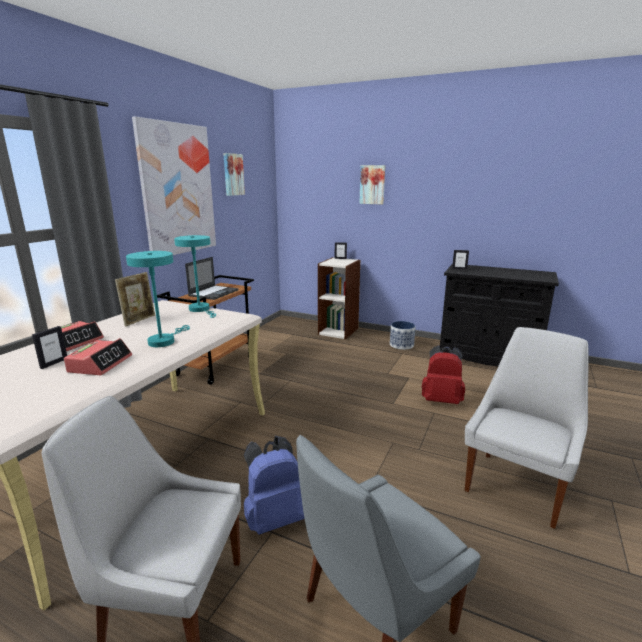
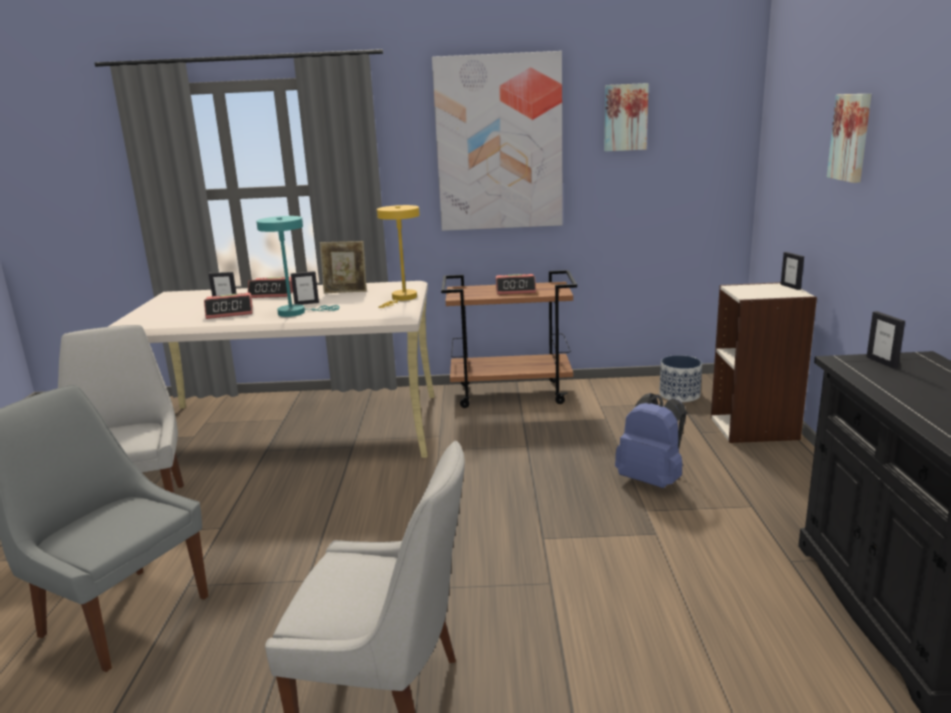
camera: 65 degrees right, 0 degrees up
turquoise table lamp [174,235,216,318] -> yellow table lamp [377,205,420,308]
laptop [185,257,239,300] -> alarm clock [496,274,536,295]
blue backpack [244,436,305,535] -> blue backpack moved to [615,393,687,488]
planter [390,321,416,350] -> planter moved to [659,355,702,402]
red backpack [422,346,465,404] -> none
none -> picture frame [291,271,319,305]

